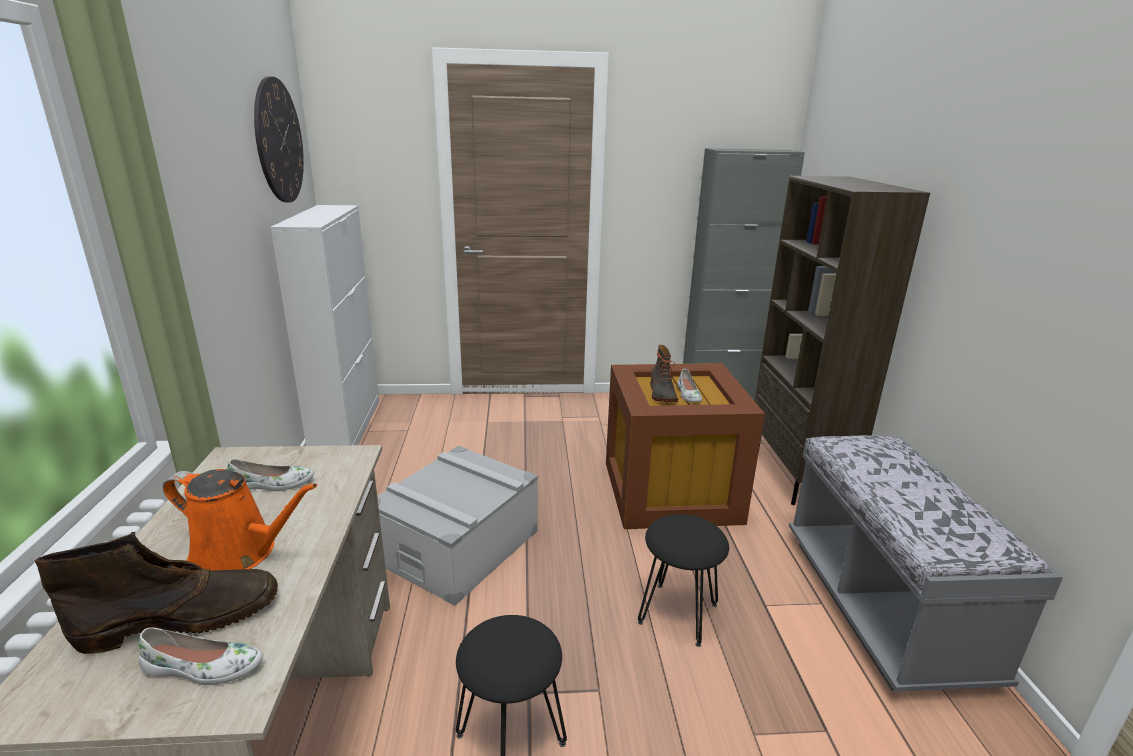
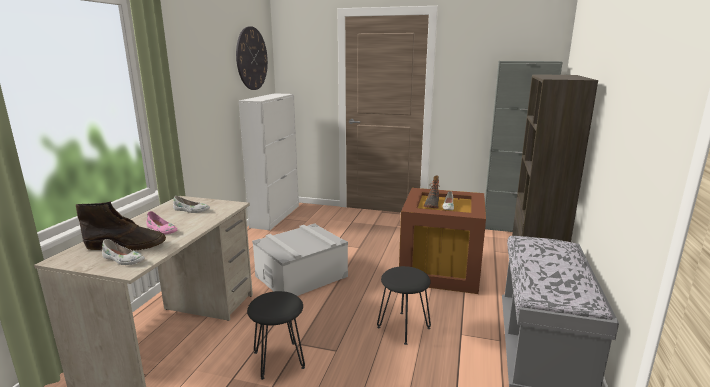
camera: 20 degrees right, 5 degrees down
orange watering can [163,469,317,571] -> pink shoe [146,211,177,234]

